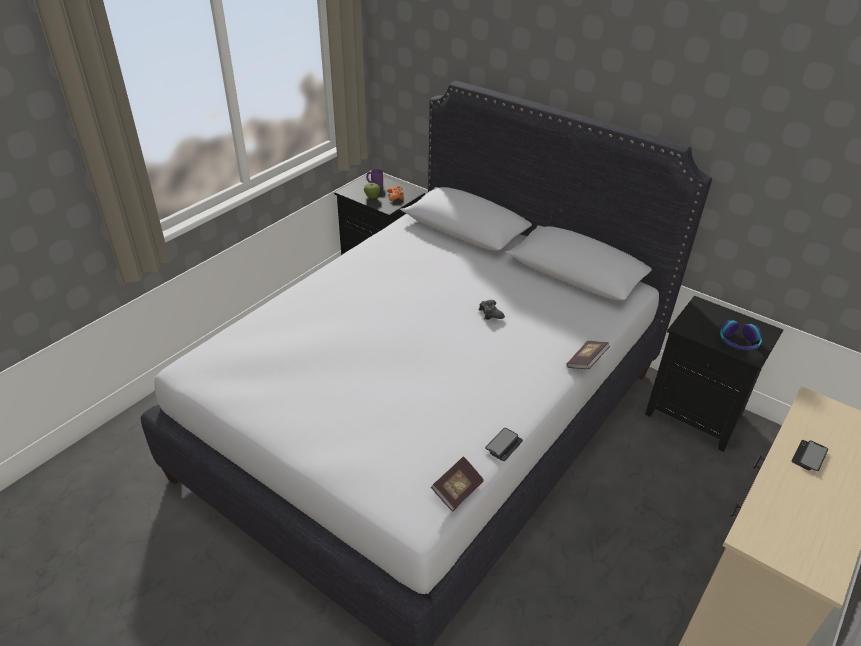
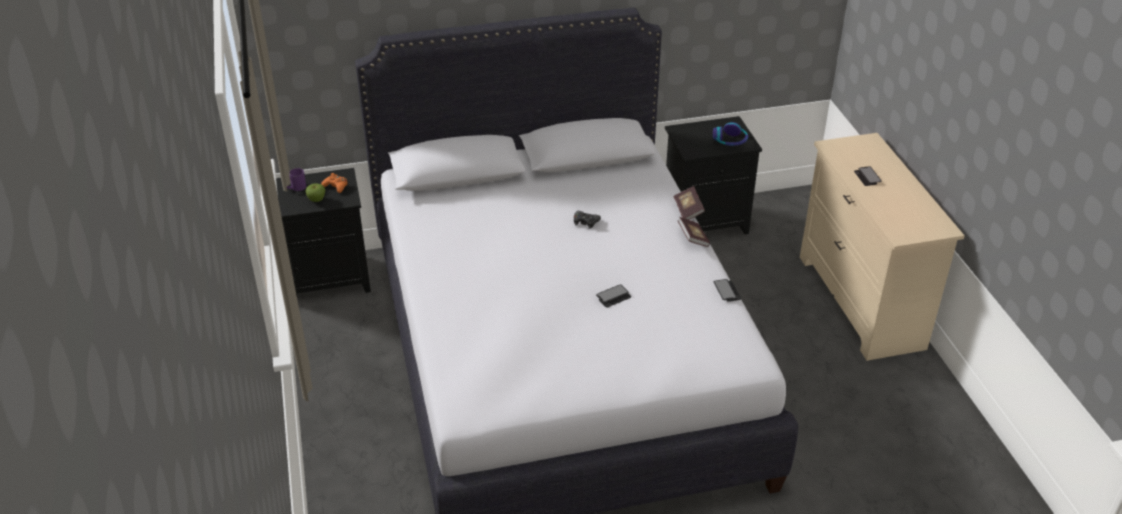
camera: 50 degrees left, 0 degrees up
book [431,456,484,512] -> book moved to [678,217,710,247]
none -> phone [596,284,631,308]

